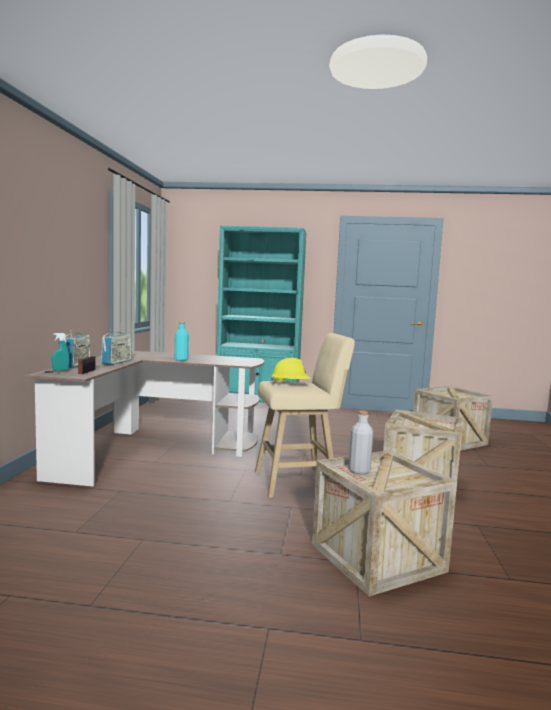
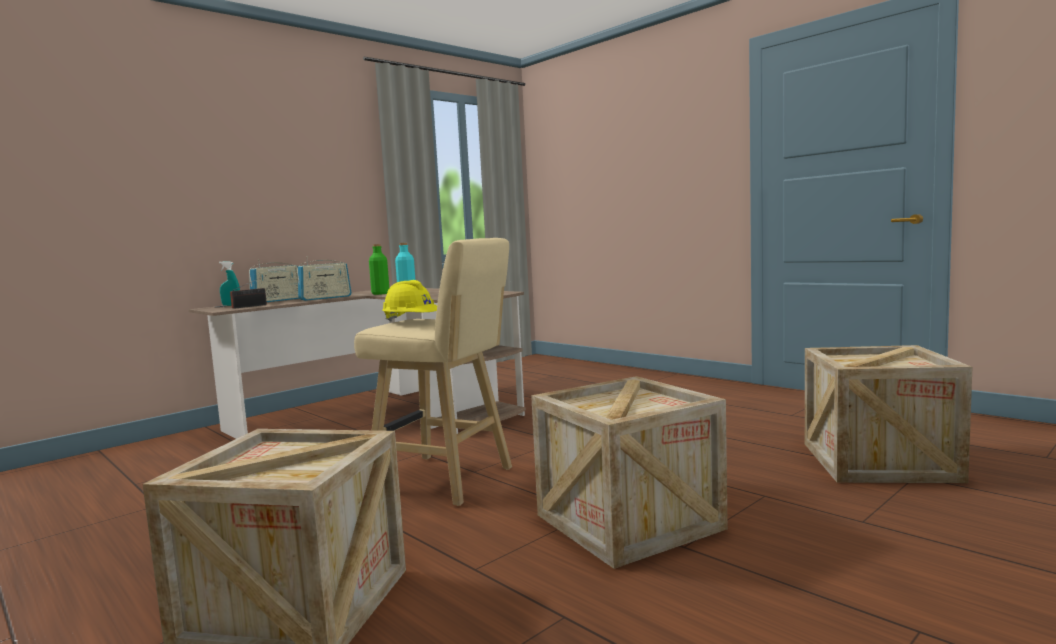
camera: 40 degrees right, 0 degrees up
turquoise bookcase [217,226,307,402] -> none
grey bottle [349,411,373,475] -> none
none -> green bottle [369,244,389,295]

